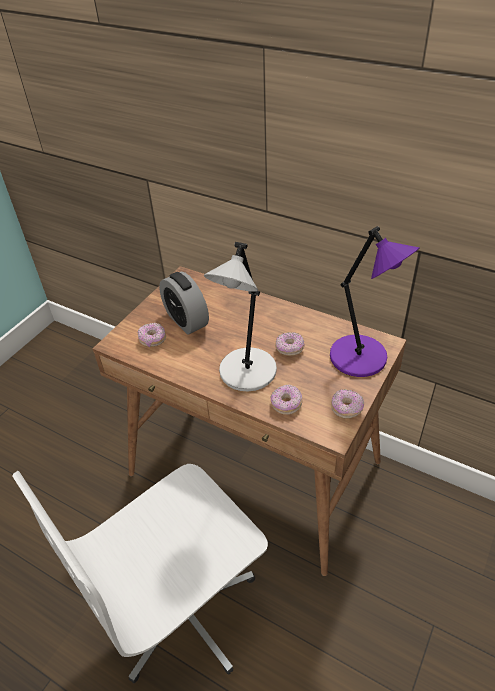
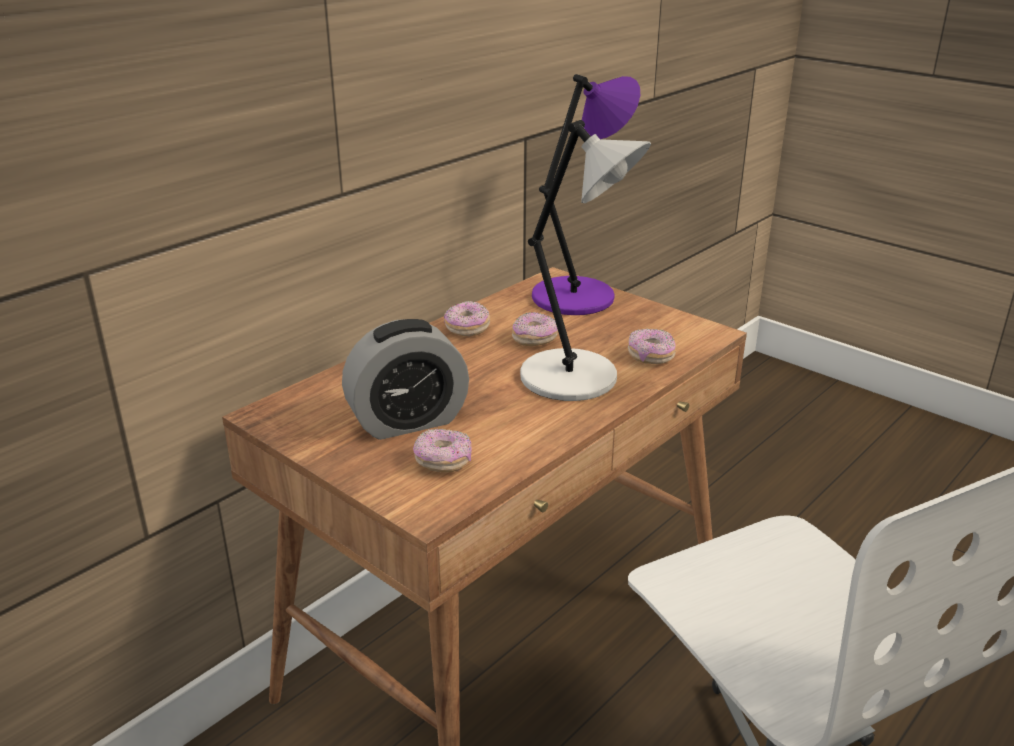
camera: 80 degrees left, 15 degrees down
donut [331,389,364,419] -> donut moved to [444,301,490,336]

